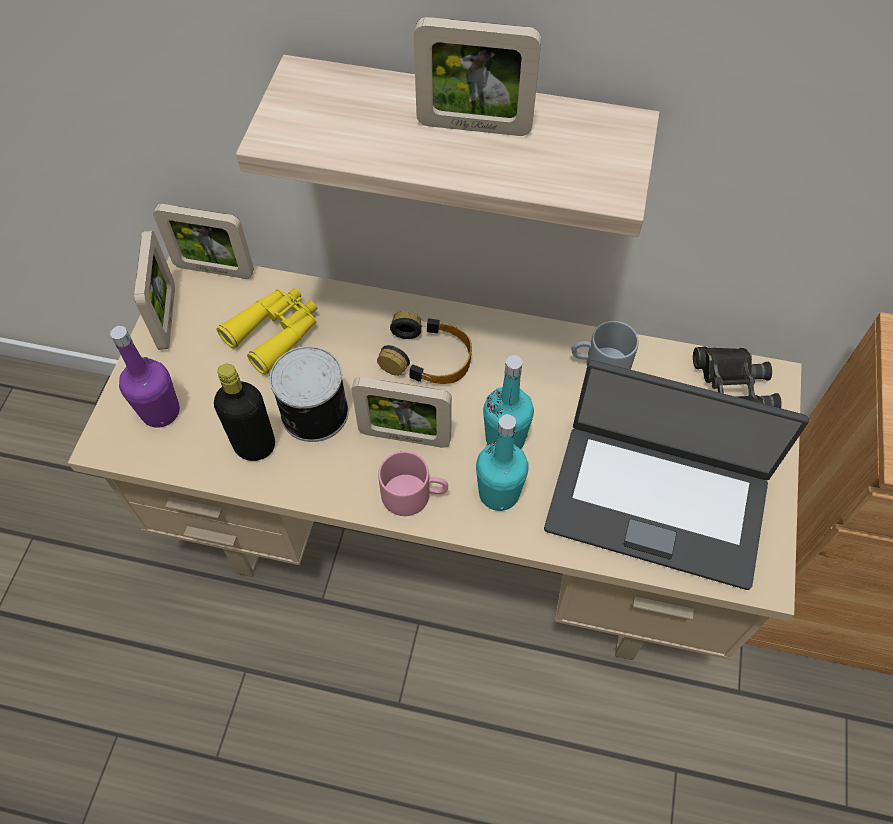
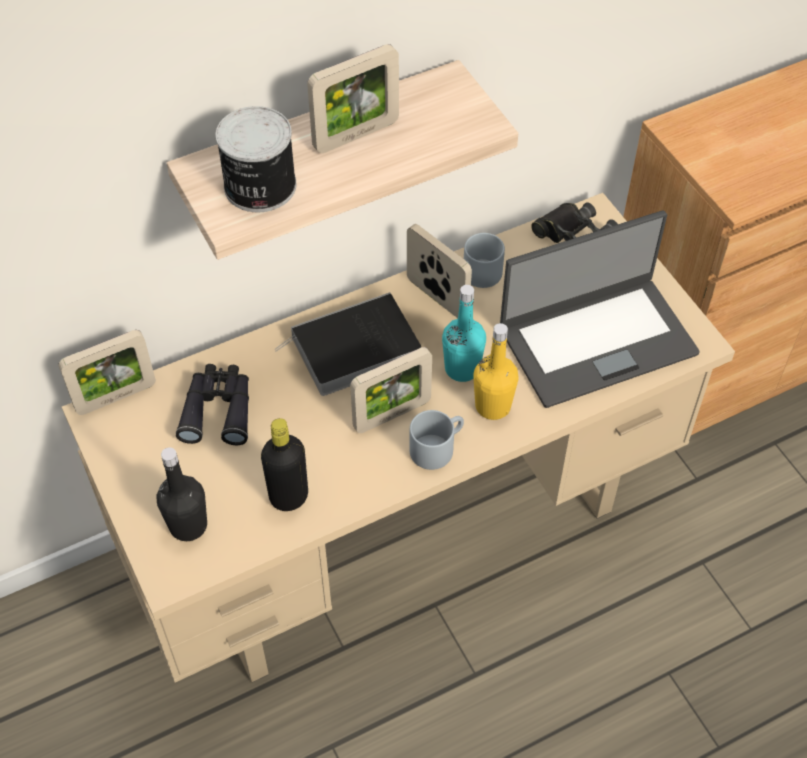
camera: 40 degrees left, 5 degrees down
purple bottle [110,326,180,427] -> black bottle [156,447,207,541]
picture frame [134,231,175,350] -> picture frame moved to [407,224,472,318]
yellow binoculars [217,288,318,375] -> black binoculars [176,364,249,445]
can [270,346,349,442] -> can moved to [215,106,296,212]
headphones [377,311,472,384] -> book [275,292,421,396]
pink mug [378,451,448,516] -> grey mug [409,410,464,470]
turquoise bottle [476,414,528,511] -> yellow bottle [473,323,519,420]

